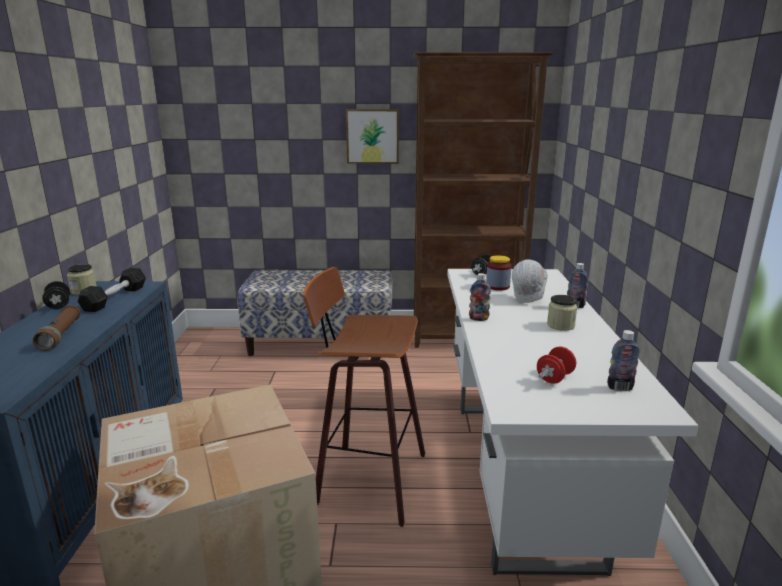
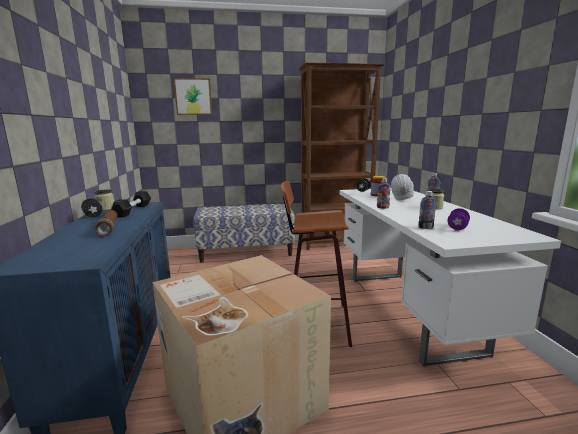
camera: 10 degrees left, 5 degrees down
picture [346,109,399,164] -> picture moved to [174,78,212,115]
red dumbbell [537,347,576,384] -> purple dumbbell [447,208,470,230]
bottle [607,330,640,391] -> bottle moved to [418,191,436,229]

